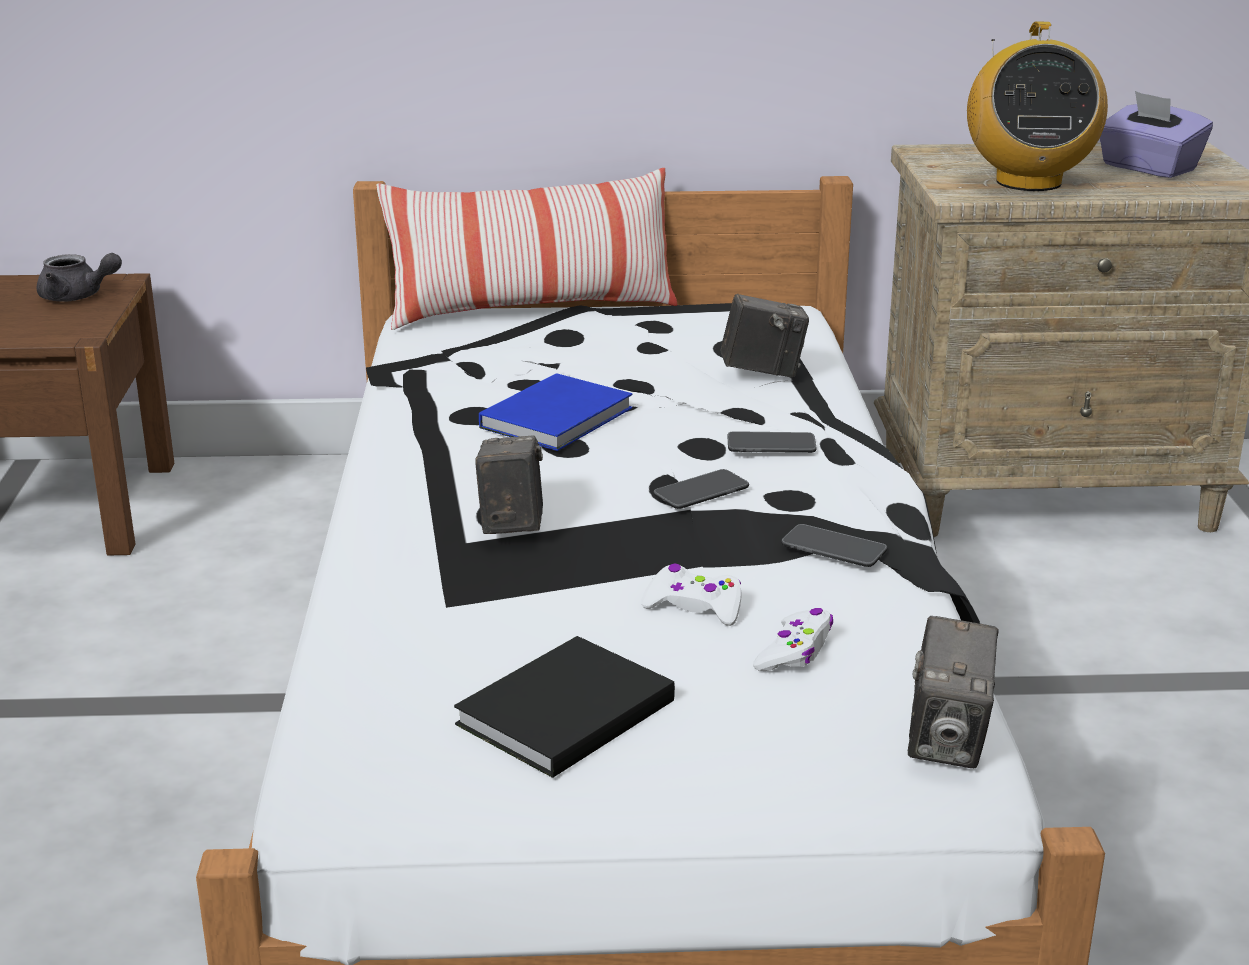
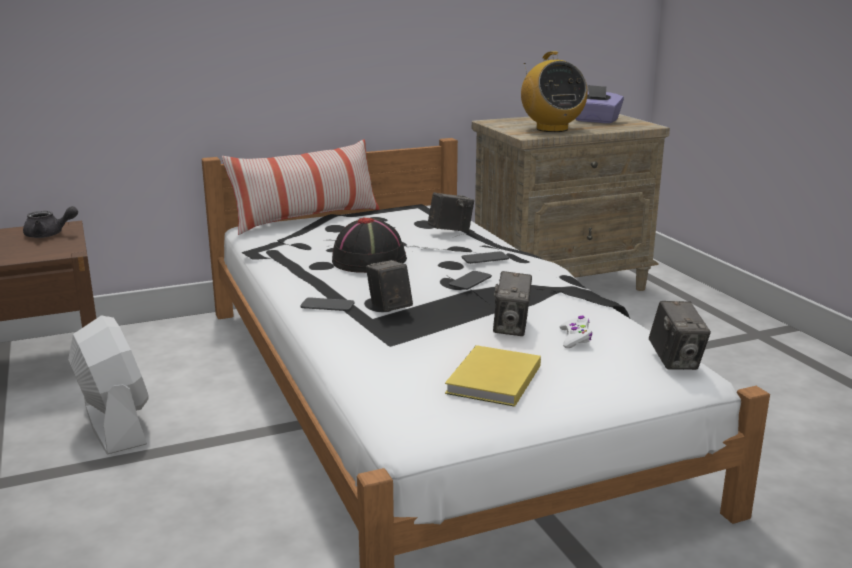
camera: 20 degrees left, 5 degrees down
black book [454,636,675,778] -> yellow book [445,345,541,407]
blue book [479,373,632,451] -> black hat [332,217,407,273]
white game controller [641,563,742,626] -> camera [493,271,532,336]
phone [781,524,887,567] -> phone moved to [300,297,355,311]
none -> white fan [68,315,149,455]

